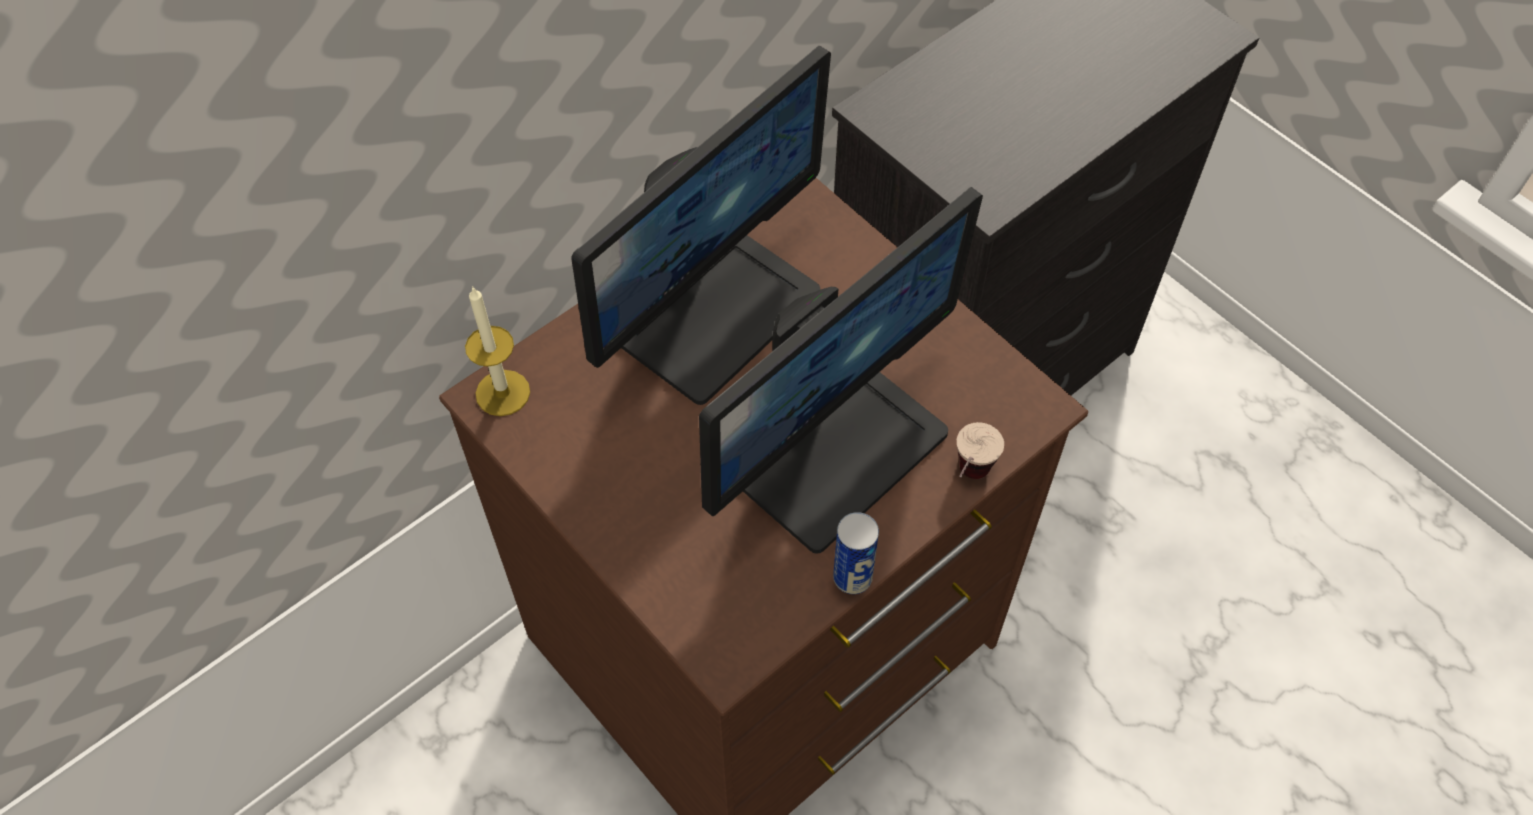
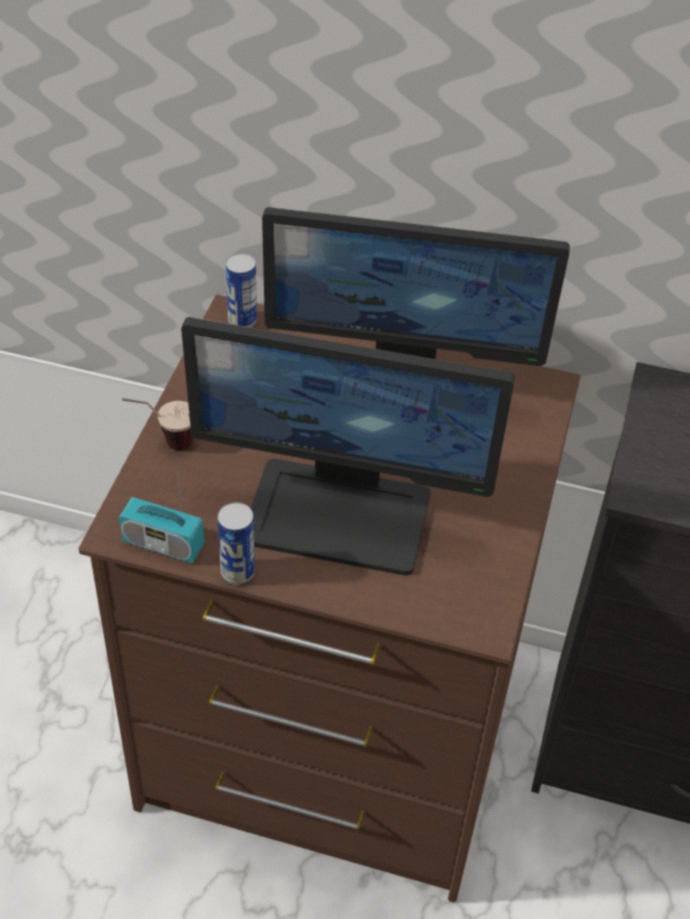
camera: 55 degrees right, 10 degrees down
candle [465,286,530,416] -> can [226,253,257,327]
cup [957,422,1004,479] -> cup moved to [122,398,193,450]
none -> radio [119,461,204,563]

